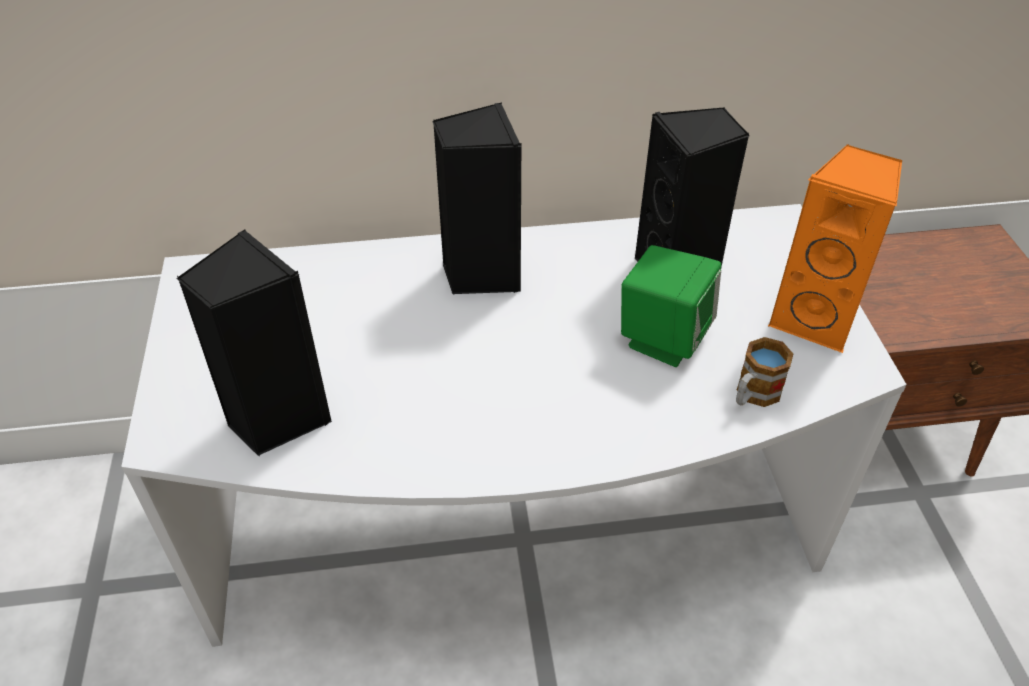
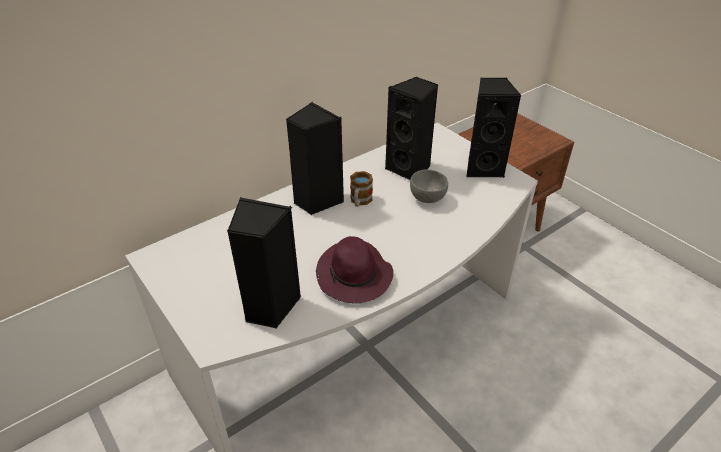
camera: 30 degrees left, 5 degrees down
green speaker [621,245,721,367] -> grey bowl [410,169,448,203]
mug [736,337,793,407] -> mug moved to [350,171,373,207]
orange speaker [768,145,903,353] -> black speaker [467,78,522,178]
none -> purple hat [316,236,393,303]

